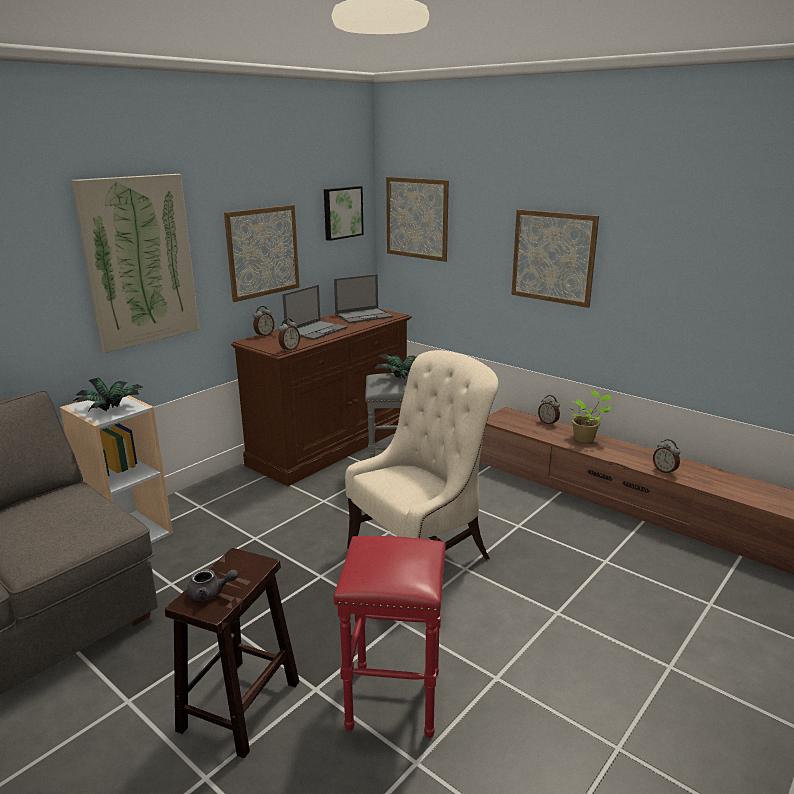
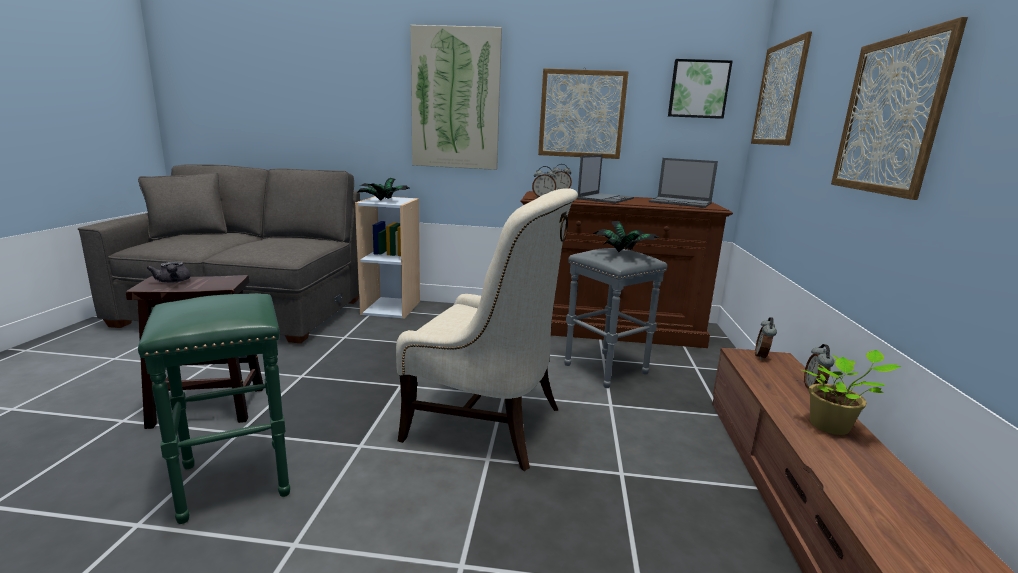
camera: 55 degrees right, 5 degrees down
laptop [282,285,348,340] -> laptop turned 60 degrees counterclockwise [577,155,634,203]
red stool [334,536,446,738] -> green stool [138,293,290,524]
alarm clock [653,439,680,475] -> alarm clock moved to [755,317,777,360]

